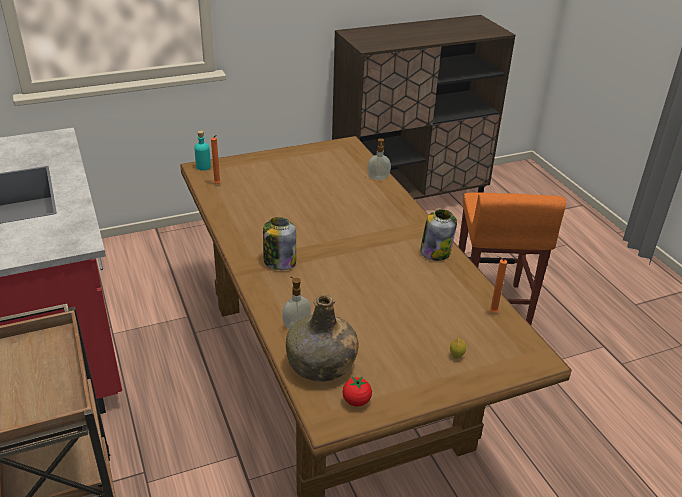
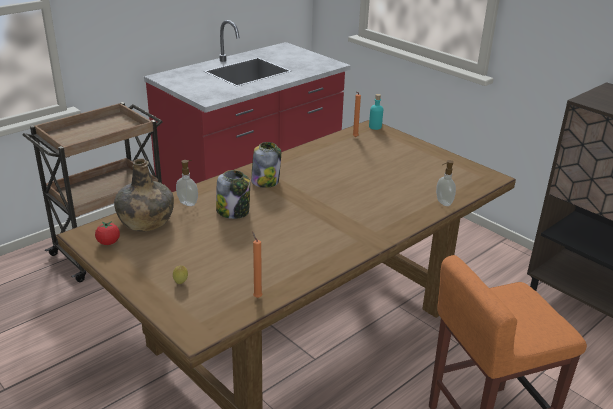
camera: 70 degrees right, 5 degrees down
jar [420,209,457,261] -> jar moved to [216,170,250,219]

